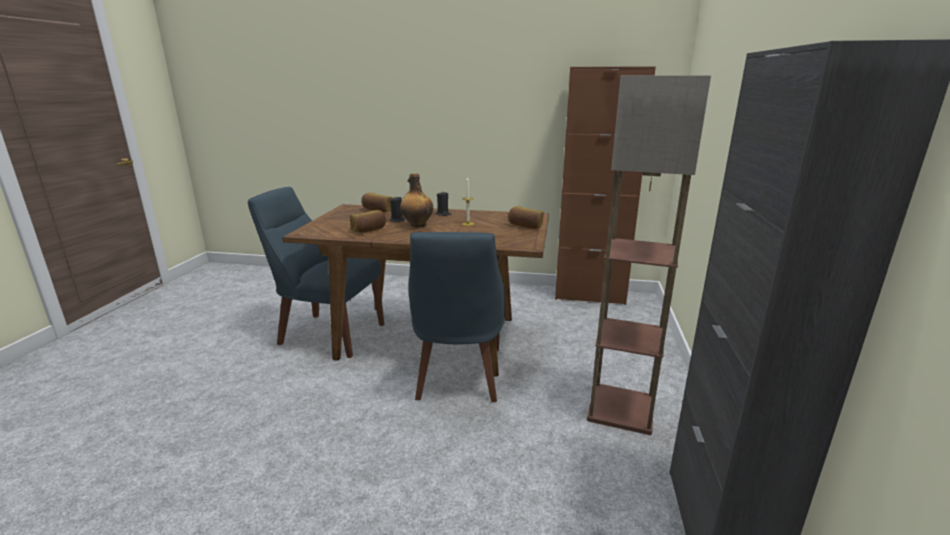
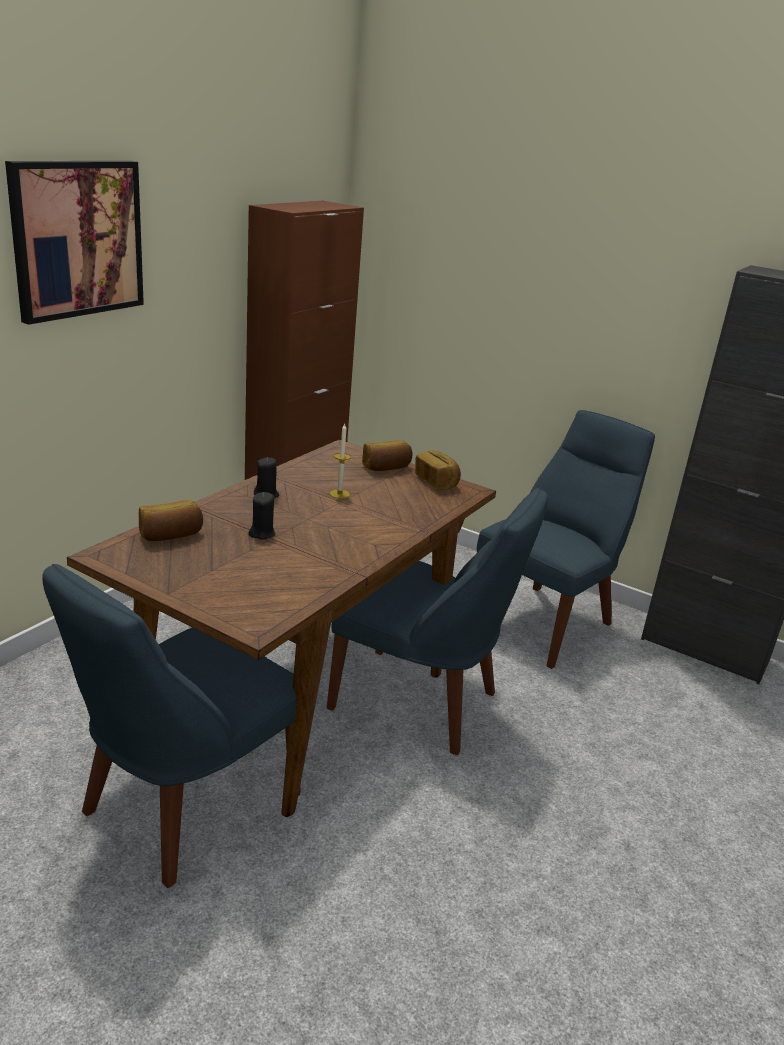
camera: 70 degrees left, 5 degrees up
bread [350,210,386,233] -> bread moved to [415,451,461,489]
bottle [400,173,433,227] -> none
floor lamp [587,75,711,435] -> blue chair [477,410,655,669]
none -> picture [5,161,144,325]

